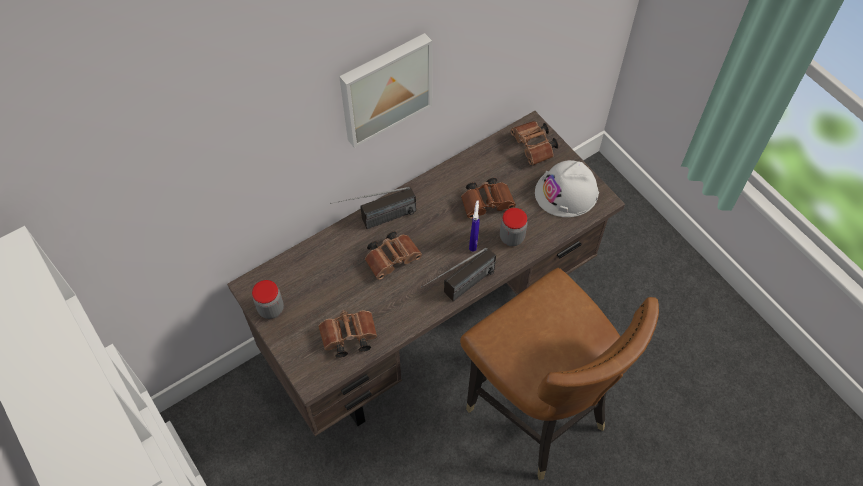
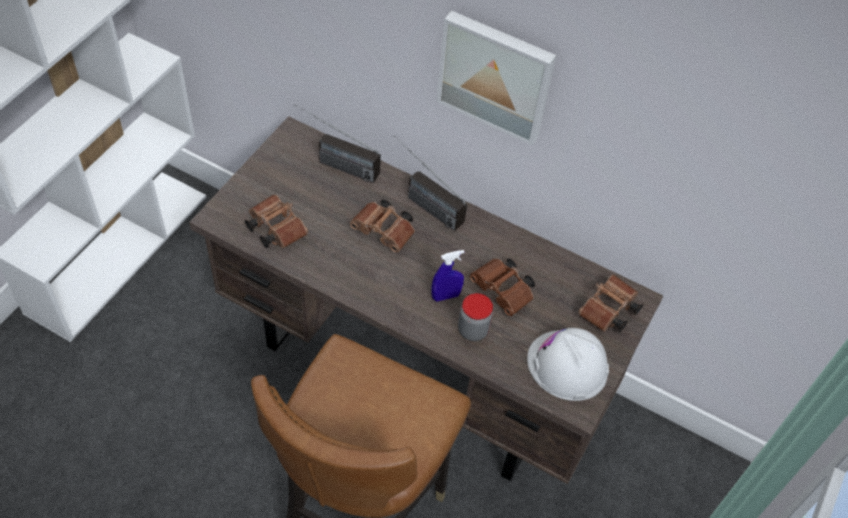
camera: 60 degrees right, 5 degrees down
jar [252,280,284,319] -> none
radio [421,248,496,301] -> radio moved to [294,105,381,183]

